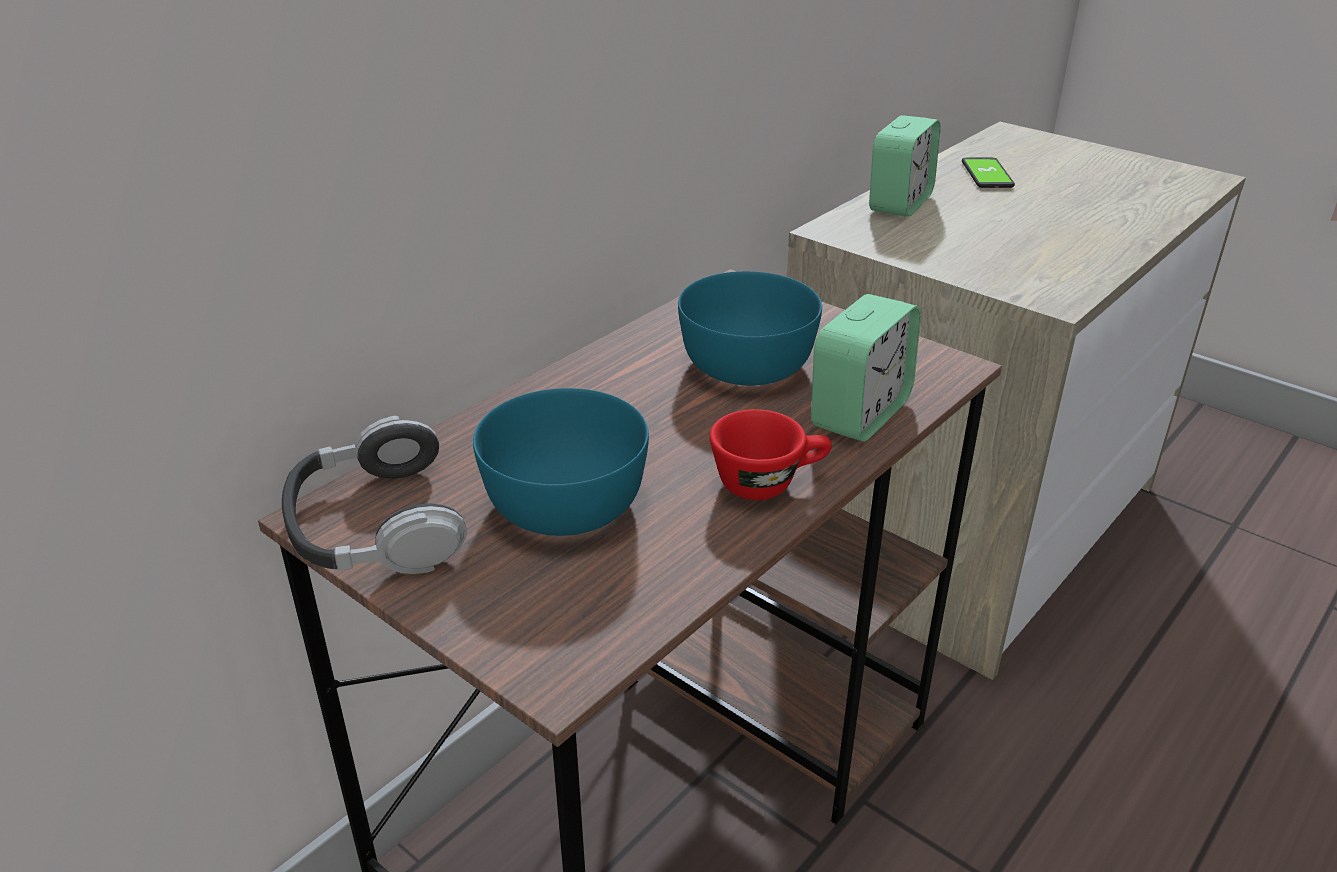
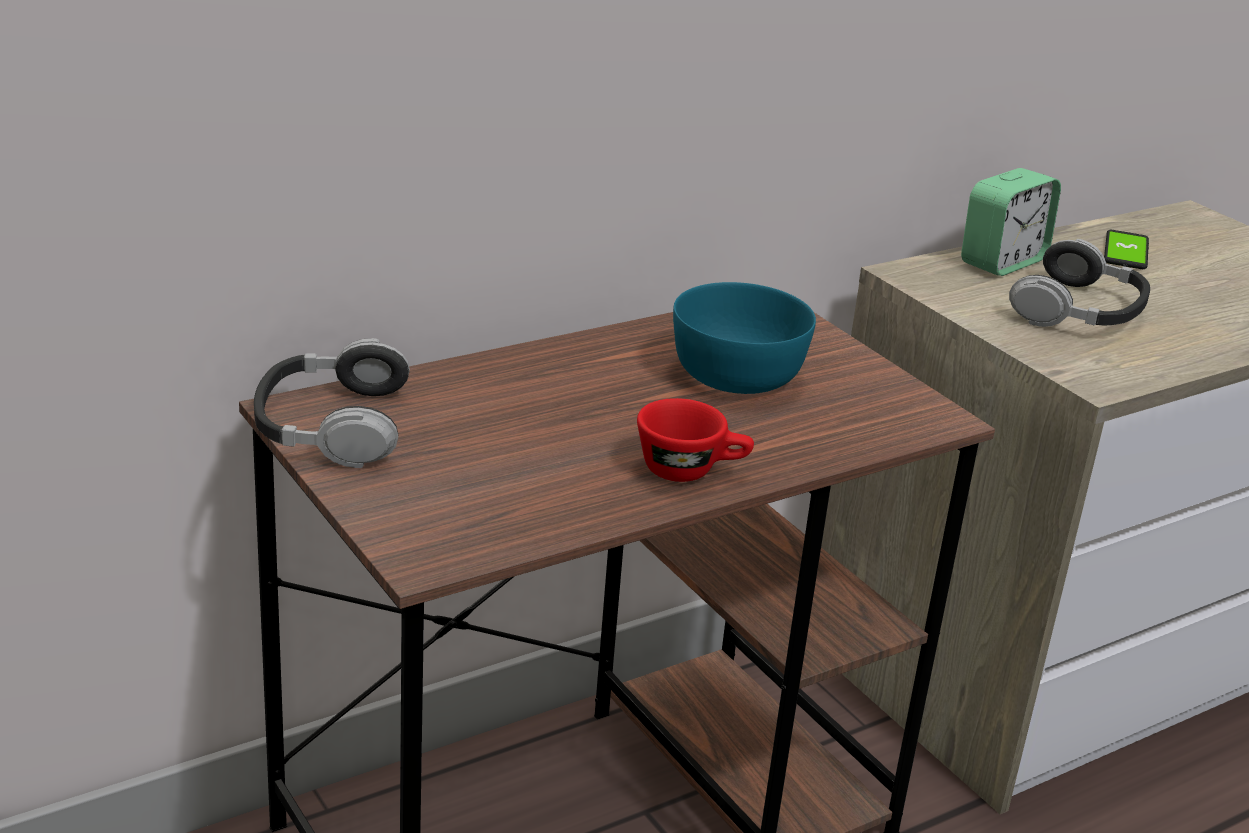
camera: 15 degrees right, 5 degrees down
turquoise bowl [473,388,649,536] -> none
alarm clock [811,294,921,442] -> none
none -> headphones [1009,239,1150,327]

